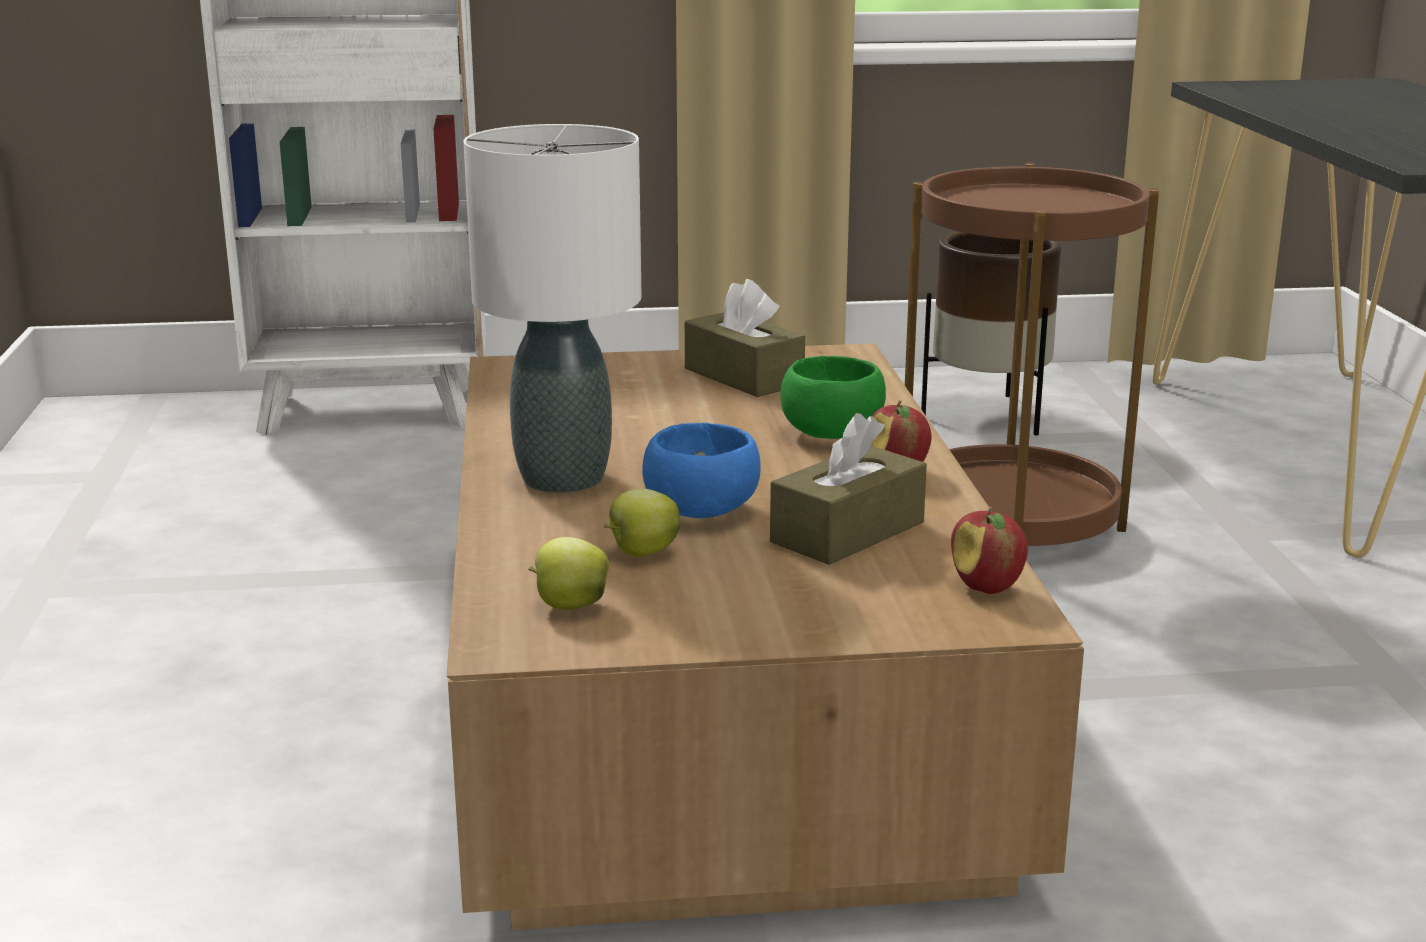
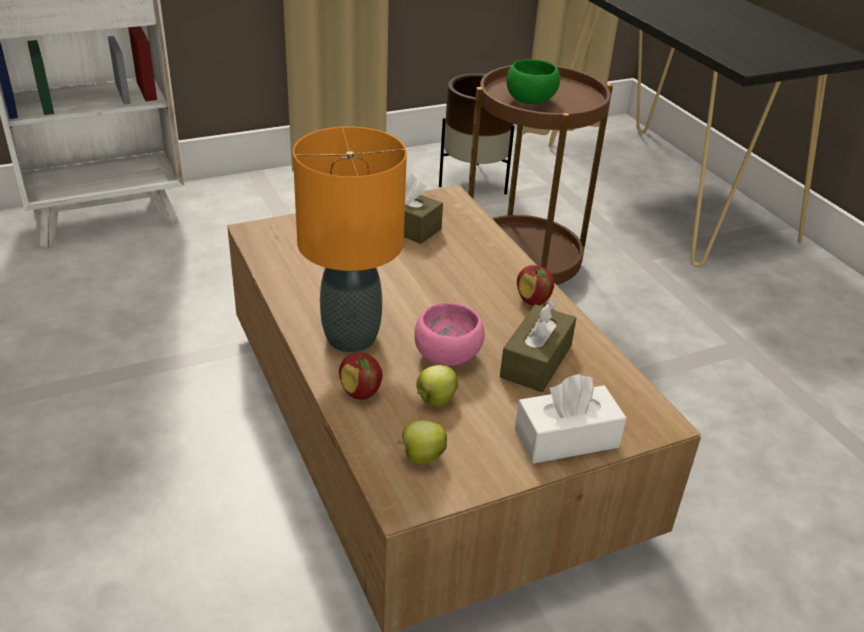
camera: 20 degrees left, 15 degrees up
white table lamp [463,124,642,493] -> orange table lamp [293,126,407,352]
blue bowl [642,422,761,518] -> pink bowl [414,302,484,366]
green bowl [781,356,886,439] -> green bowl moved to [507,59,560,104]
apple [951,507,1028,594] -> apple moved to [339,353,382,400]
none -> white tissue box [515,374,626,463]

